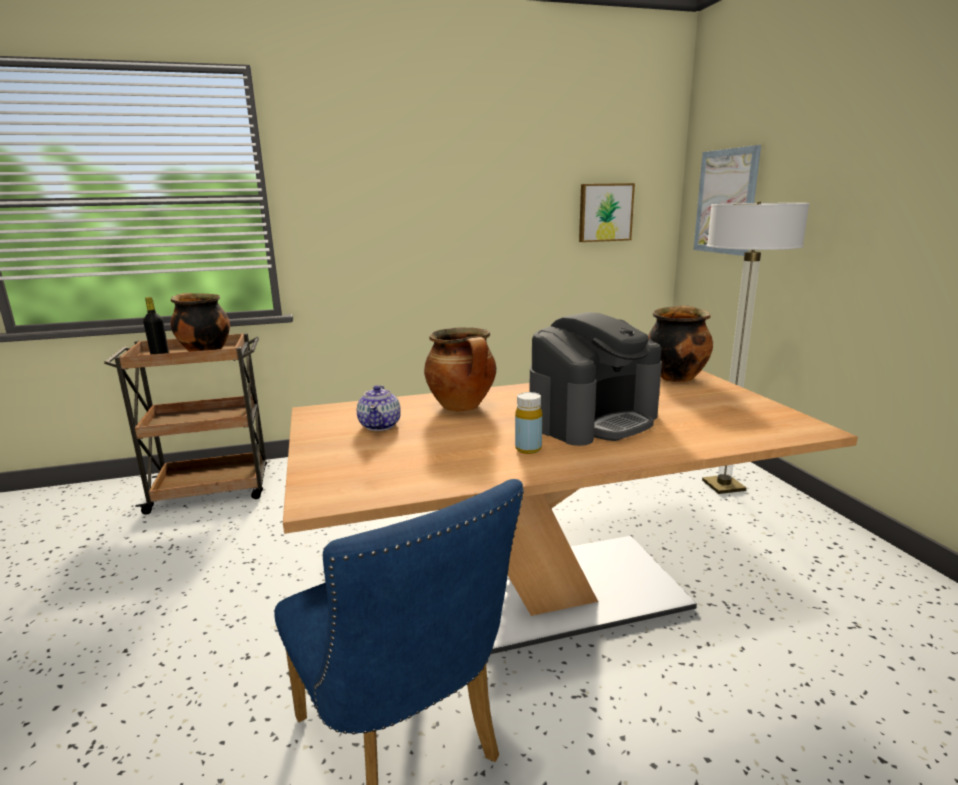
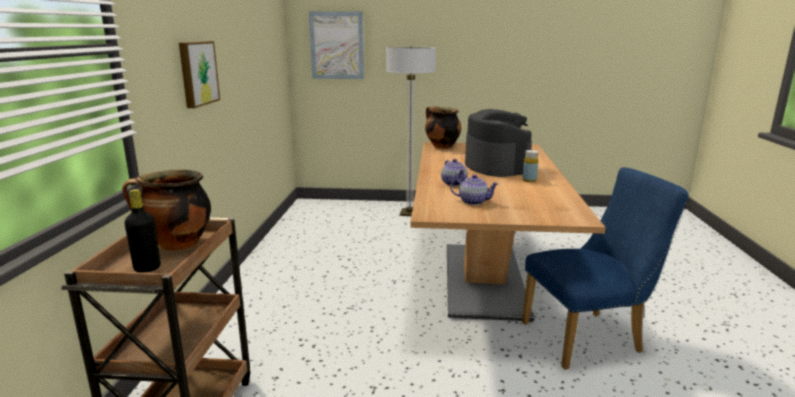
camera: 70 degrees left, 0 degrees up
cooking pot [424,328,496,412] -> teapot [441,159,468,186]
picture [579,183,635,242] -> picture moved to [179,41,220,108]

